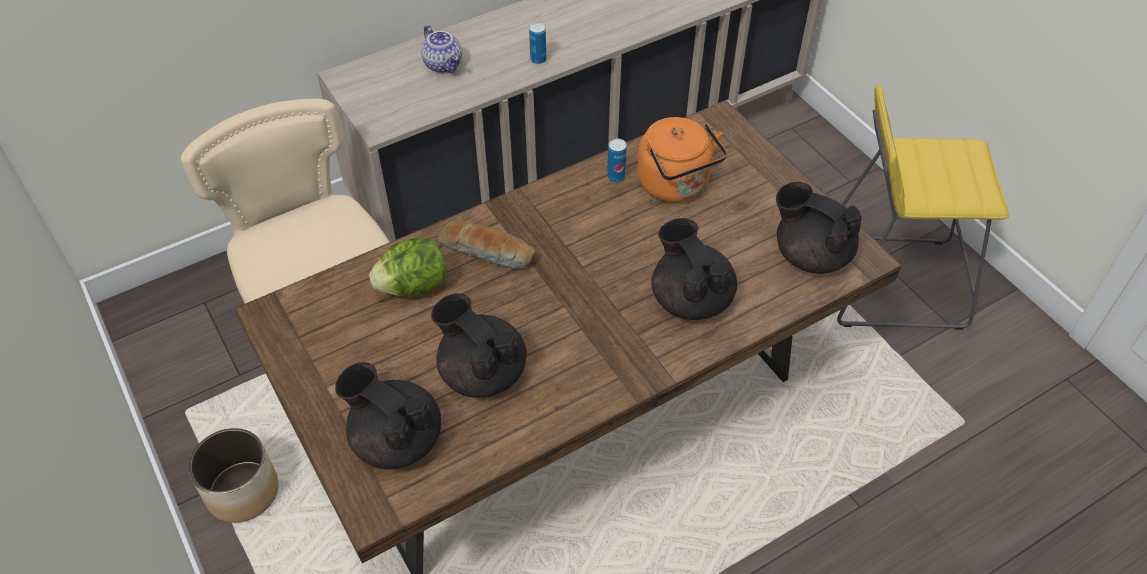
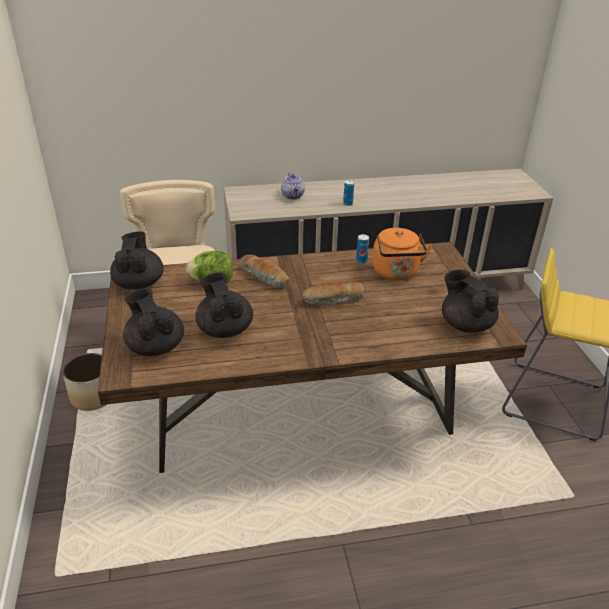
camera: 20 degrees right, 15 degrees down
black teapot [651,218,737,320] -> black teapot moved to [110,231,164,290]
none -> bread [302,282,365,305]

